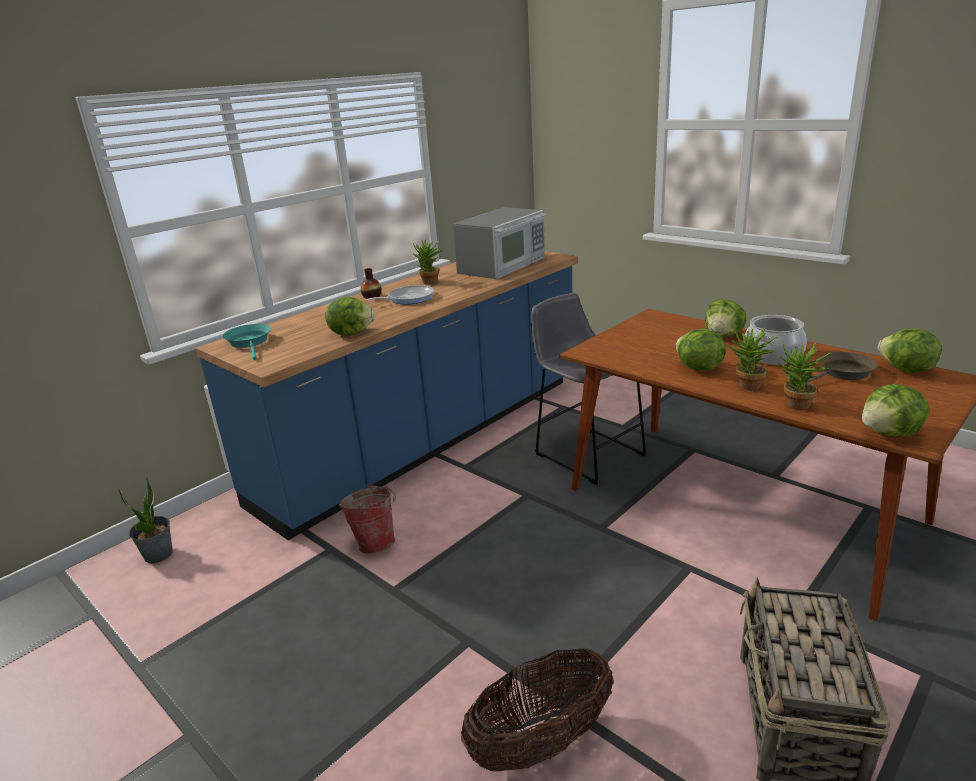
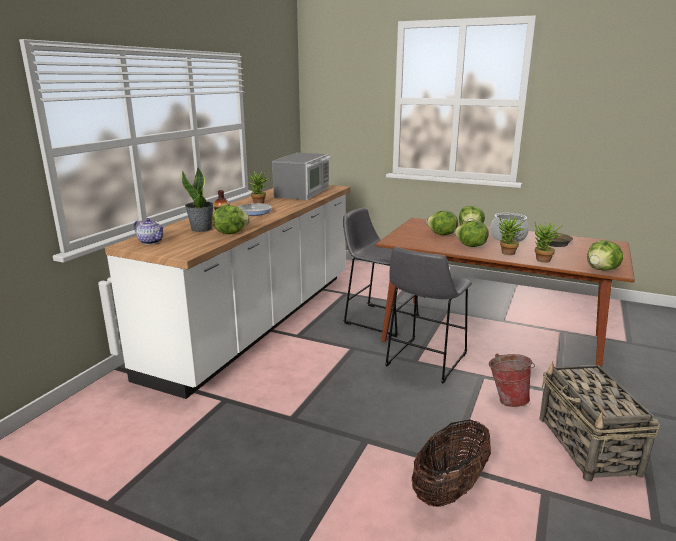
camera: 20 degrees left, 5 degrees down
potted plant [118,477,173,563] -> potted plant moved to [182,167,214,232]
blue counter [196,251,578,540] -> white counter [105,185,350,399]
turquoise frying pan [223,324,271,360] -> teapot [134,218,164,245]
bucket [339,484,396,554] -> bucket moved to [489,354,535,407]
lettuce [878,328,942,373] -> lettuce moved to [426,211,458,235]
none -> grey stool [385,247,472,383]

